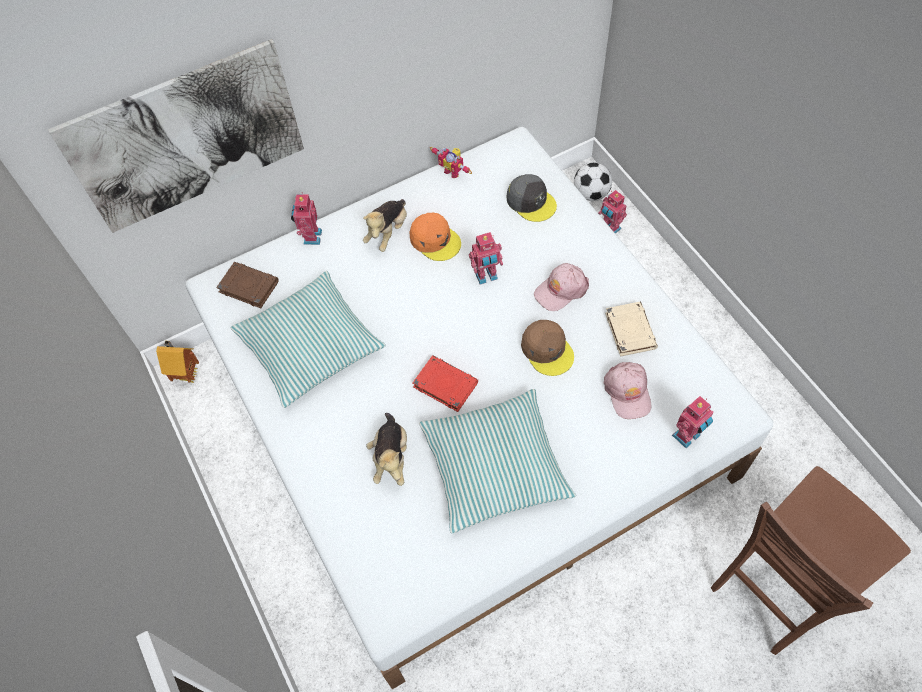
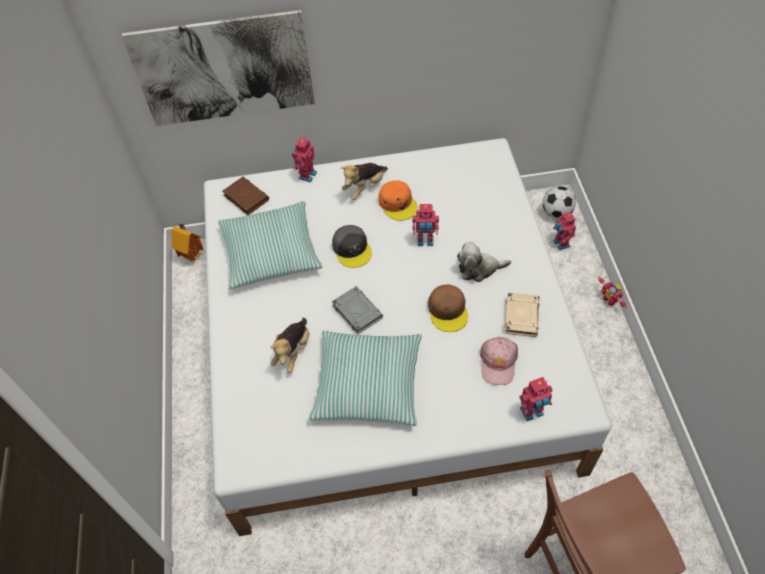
camera: 20 degrees right, 5 degrees down
red book [412,355,478,412] -> grey book [332,286,383,334]
toy robot [430,147,472,178] -> toy robot moved to [598,277,627,308]
grey cap [506,174,557,222] -> grey cap moved to [332,225,372,268]
pink cap [534,263,589,311] -> plush toy [457,242,511,282]

